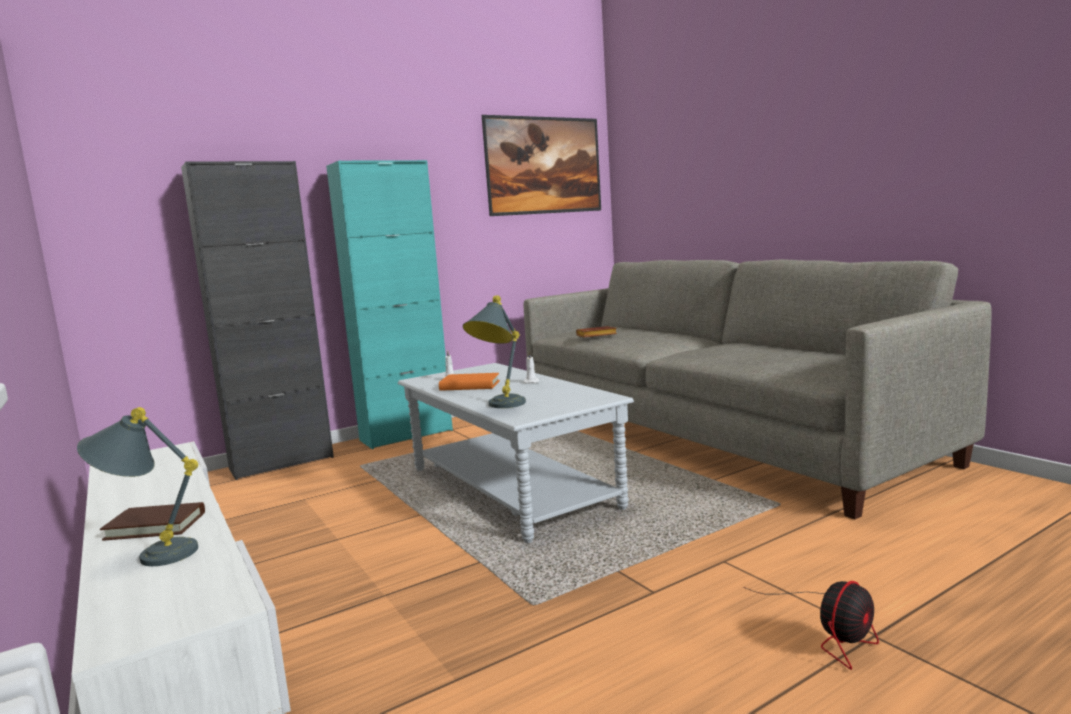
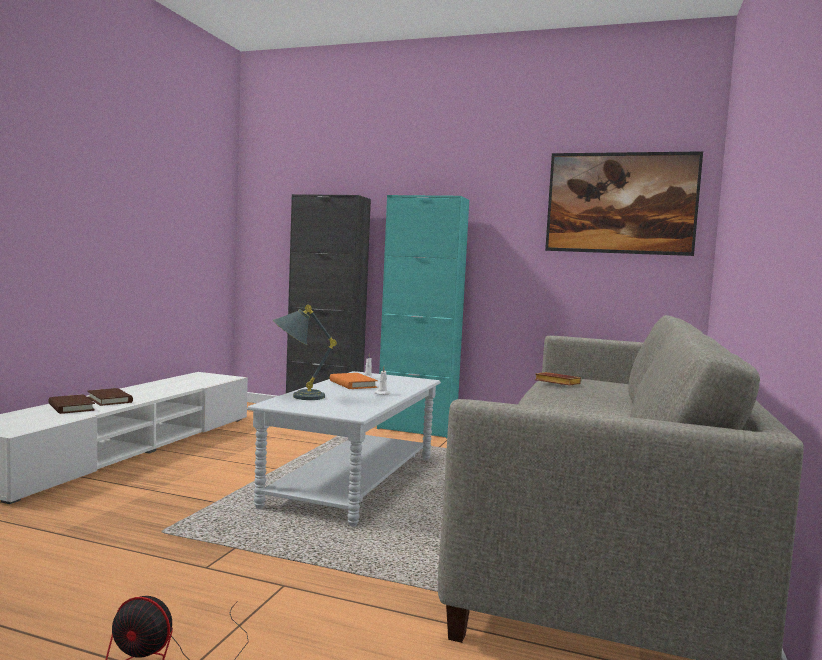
camera: 50 degrees right, 5 degrees down
grey table lamp [77,407,198,566] -> brown book [49,394,95,414]

